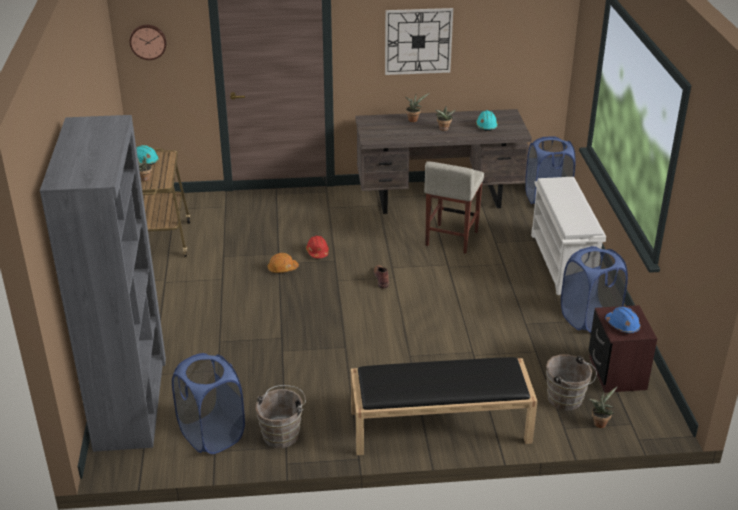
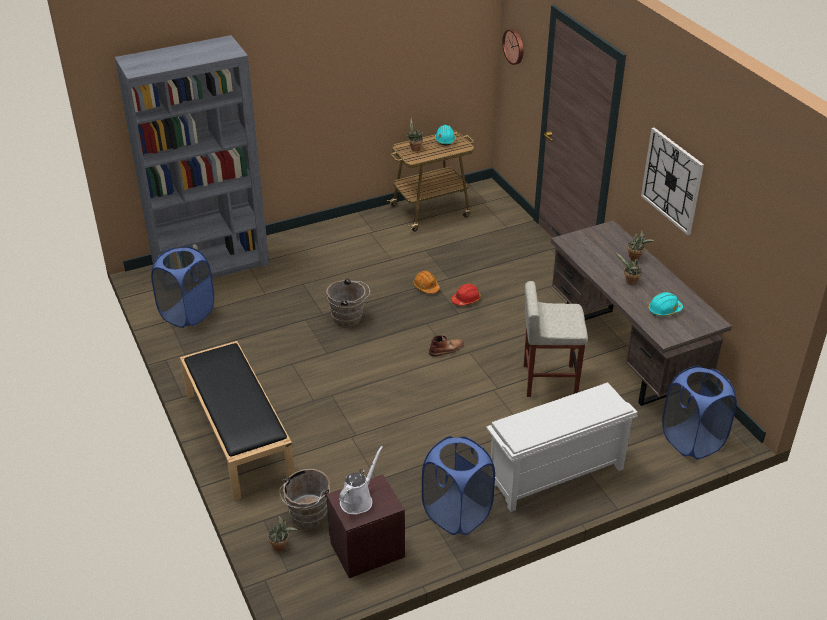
camera: 70 degrees right, 5 degrees up
brown bucket [255,385,306,448] -> brown bucket moved to [326,278,370,327]
blue hard hat [605,306,641,334] -> white watering can [339,446,383,515]

